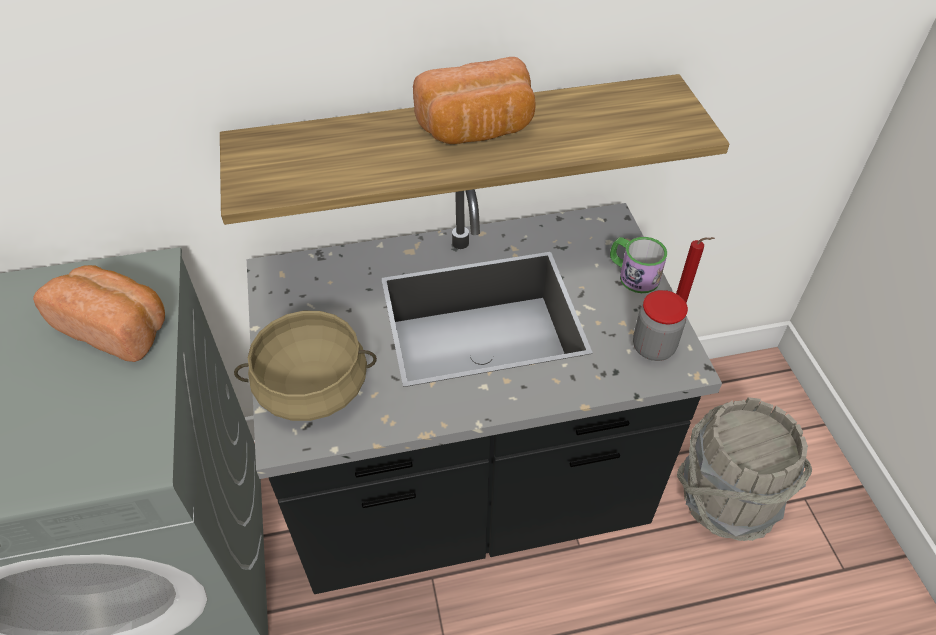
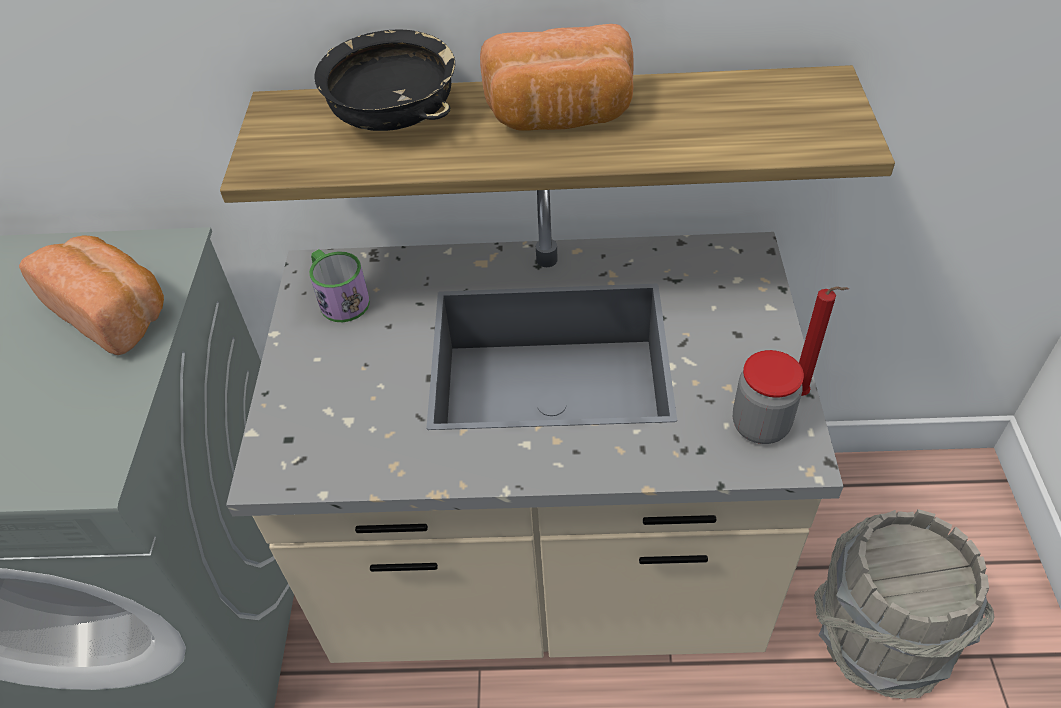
camera: 15 degrees right, 0 degrees up
beige cooking pot [234,311,377,421] -> none
black counter [247,189,722,594] -> beige counter [226,190,844,663]
mug [610,237,667,293] -> mug moved to [309,249,370,322]
none -> black bowl [314,30,455,131]

